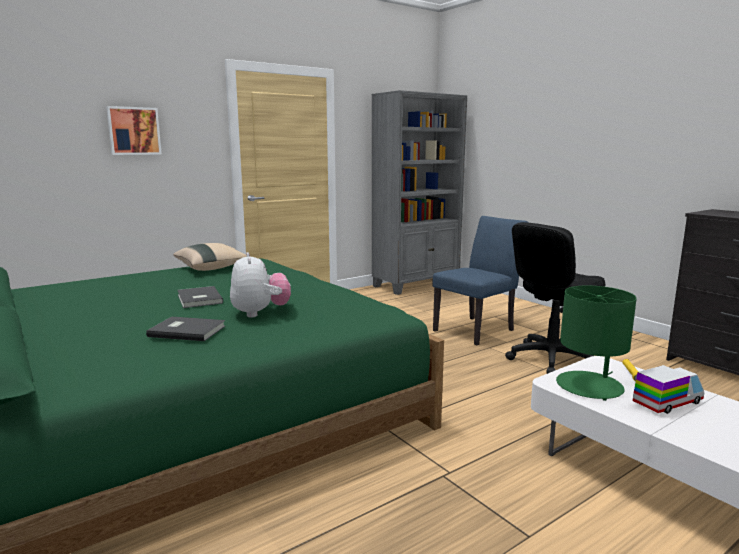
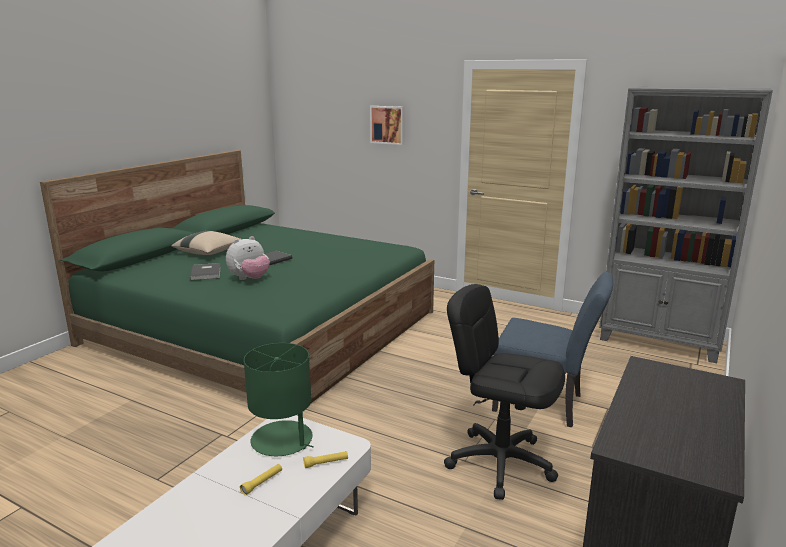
camera: 65 degrees right, 5 degrees up
beige pillow [173,243,250,271] -> beige pillow moved to [172,231,242,255]
toy truck [632,365,704,414] -> yellow flashlight [240,464,282,496]

